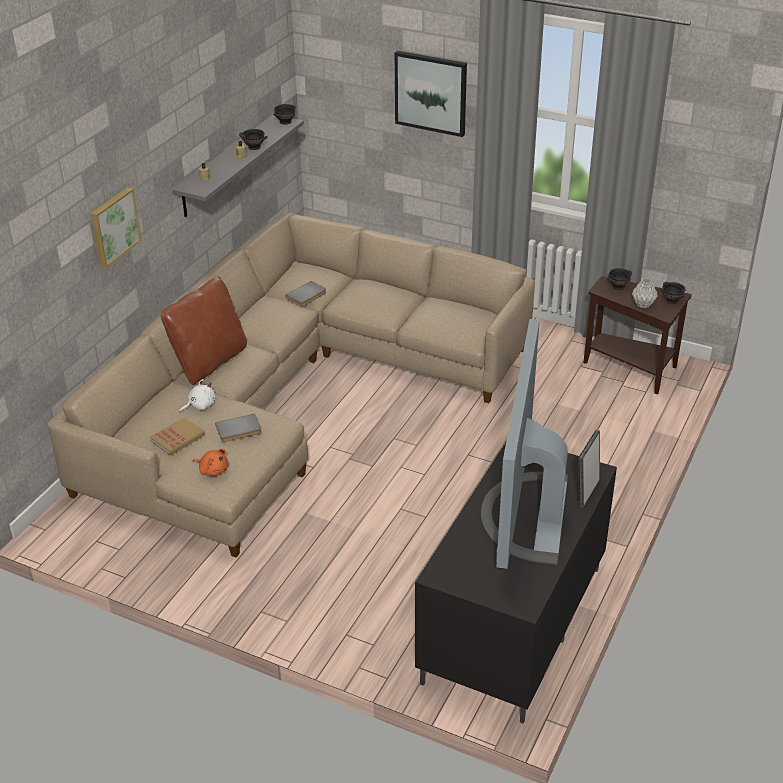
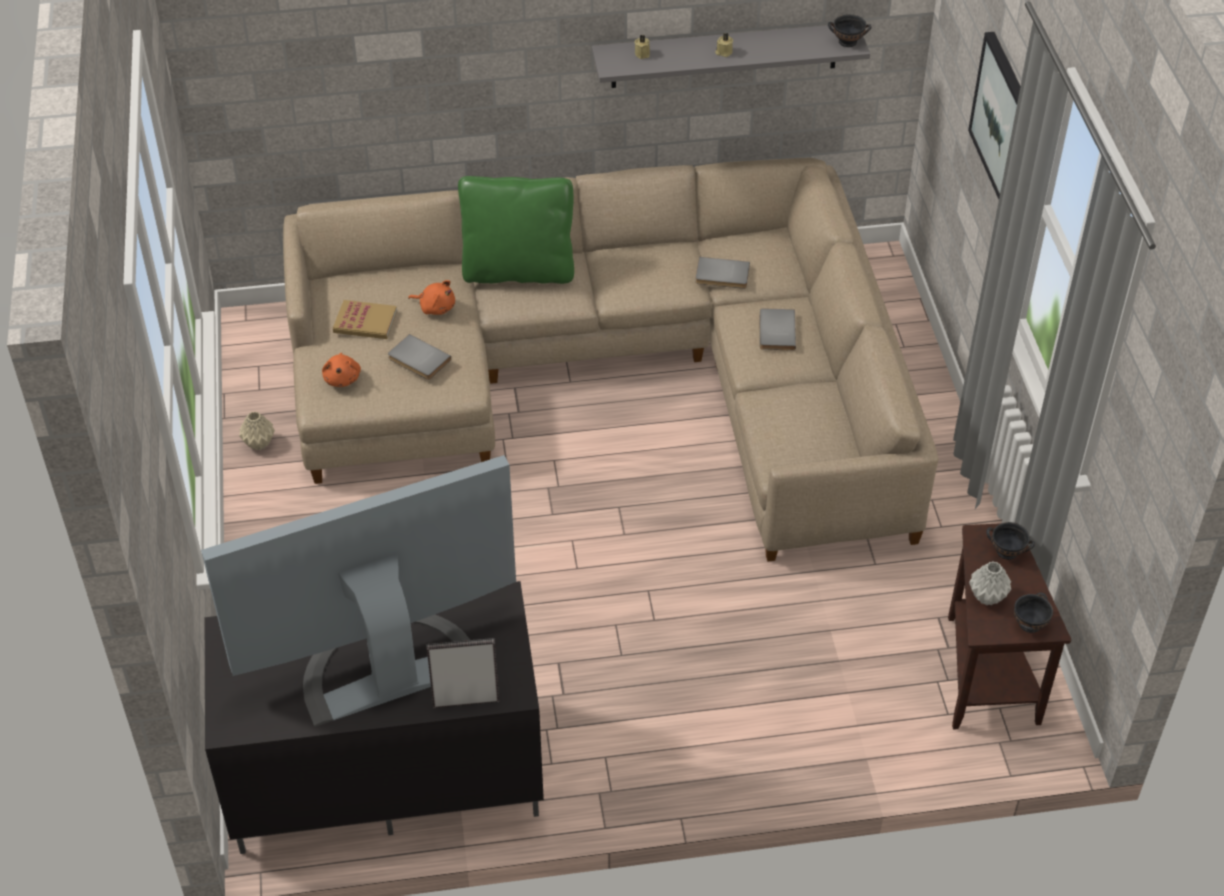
camera: 55 degrees right, 10 degrees up
picture [91,187,141,268] -> none
brown pillow [161,276,247,385] -> green pillow [458,176,574,284]
white plush toy [180,379,215,412] -> orange plush toy [408,280,455,315]
black bowl [239,129,267,150] -> none
none -> beige vase [239,411,275,450]
none -> grey book [760,308,796,351]

